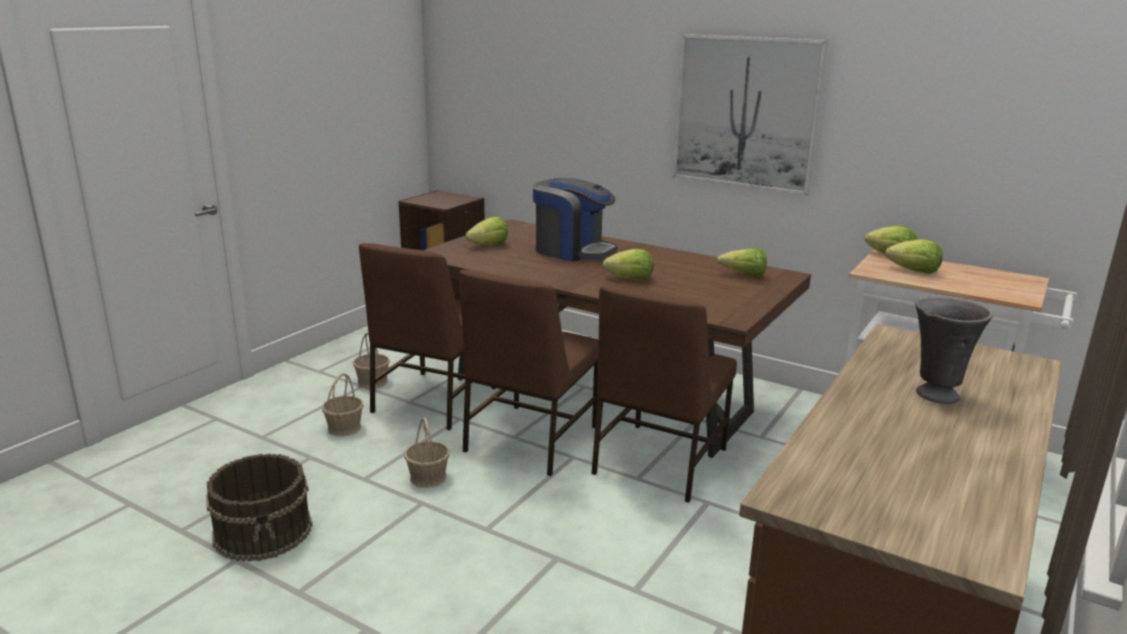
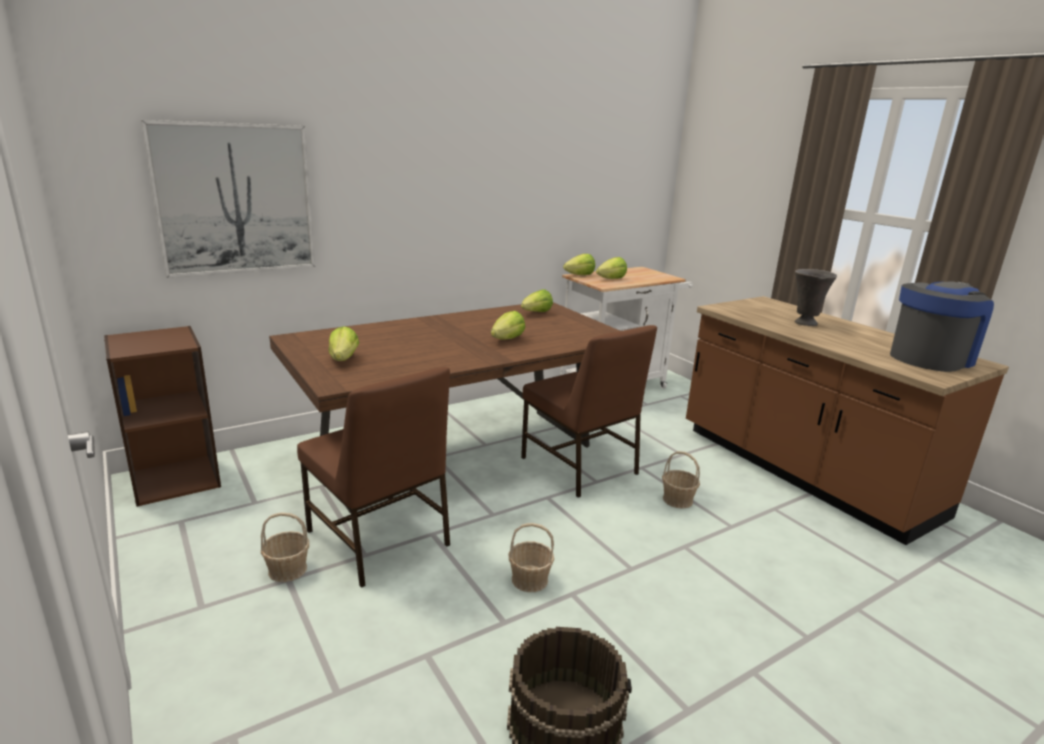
camera: 65 degrees left, 0 degrees up
basket [322,373,364,436] -> basket moved to [662,451,700,509]
brown chair [459,270,599,476] -> none
coffee machine [533,178,618,261] -> coffee machine moved to [890,281,994,372]
picture [673,34,828,195] -> picture moved to [141,120,315,278]

